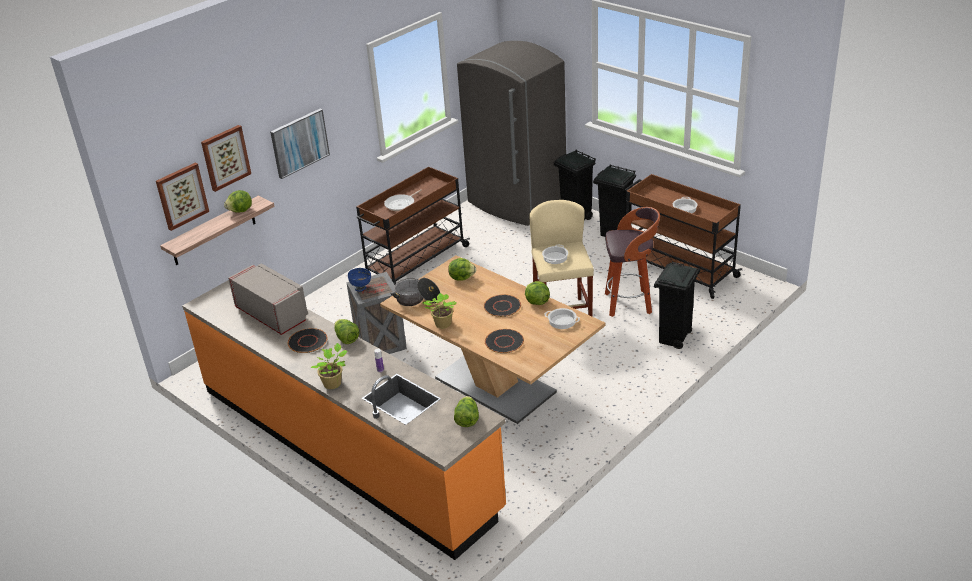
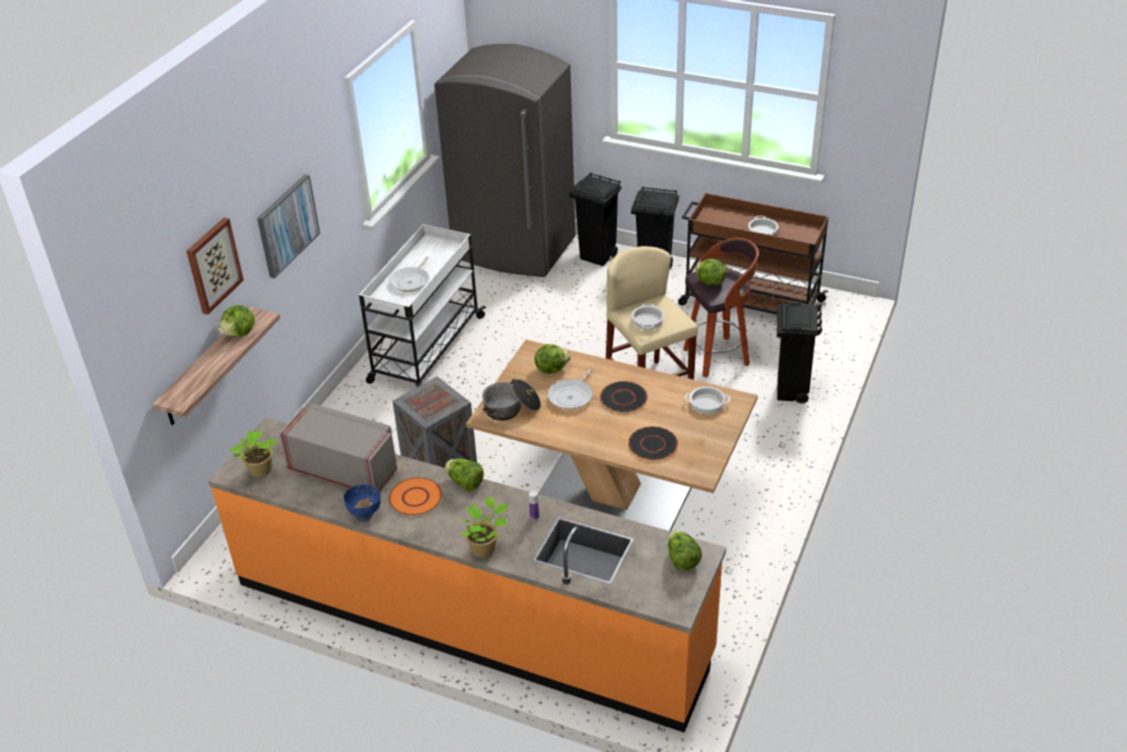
camera: 20 degrees left, 5 degrees up
picture [156,163,209,231] -> none
black plate [288,328,327,353] -> orange plate [389,477,442,515]
blue bowl [348,268,371,292] -> blue bowl moved to [344,484,381,522]
brown cart [356,167,470,285] -> white cart [359,224,486,387]
potted plant [422,293,457,328] -> potted plant moved to [228,430,276,477]
lettuce [525,281,550,305] -> lettuce moved to [695,259,726,286]
none -> frying pan [548,367,593,410]

